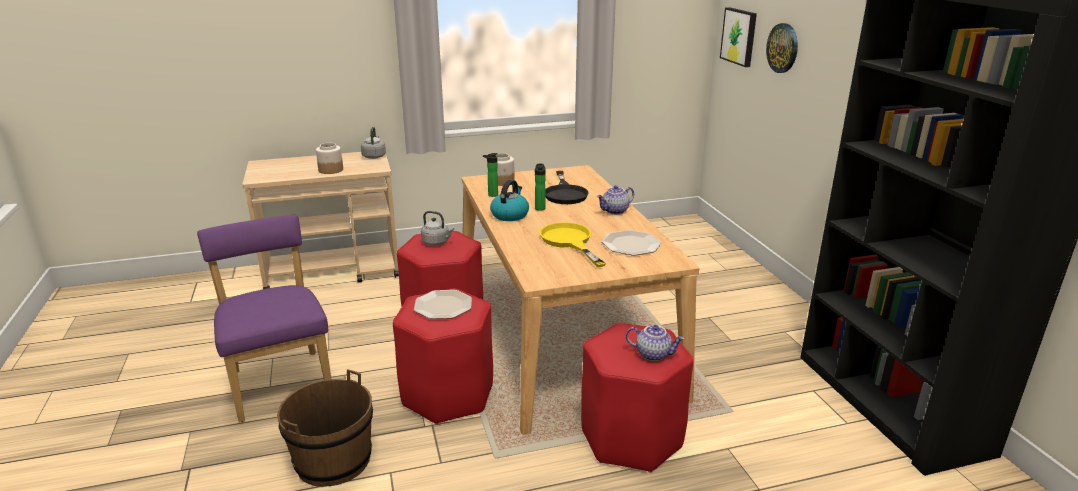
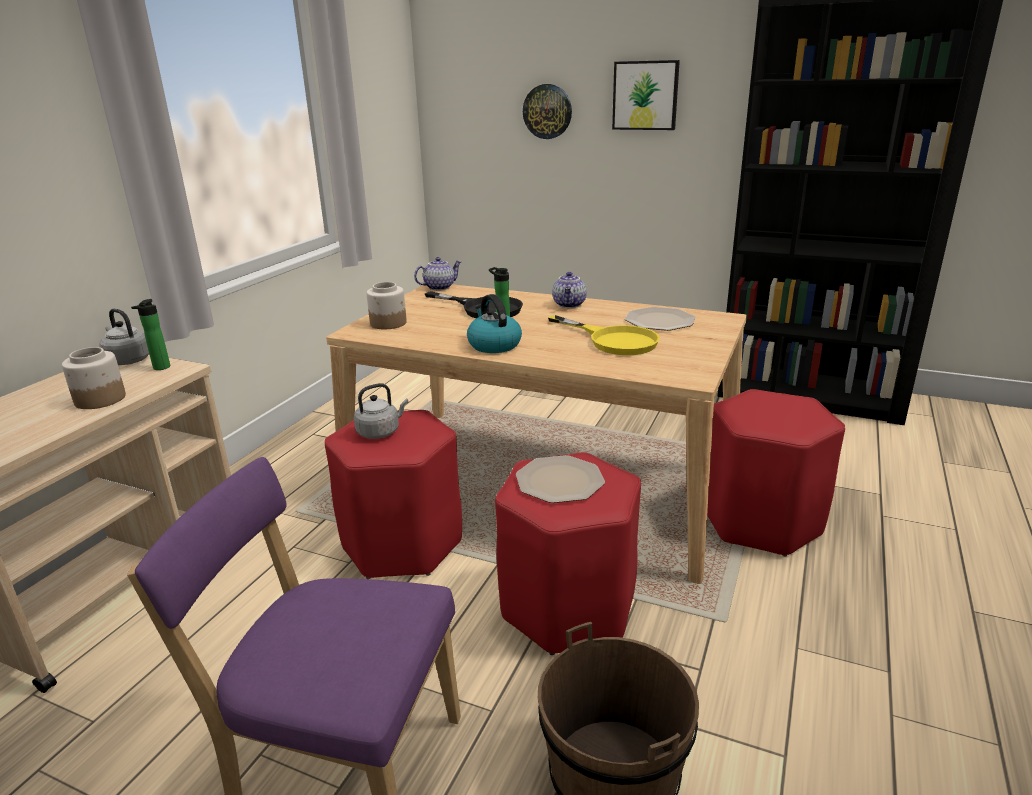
camera: 50 degrees left, 0 degrees up
bottle [483,153,498,197] -> bottle moved to [131,299,170,370]
yellow frying pan [540,222,606,268] -> yellow frying pan turned 150 degrees counterclockwise [548,315,660,355]
teapot [626,325,685,361] -> teapot moved to [414,257,461,290]
picture [720,7,757,67] -> picture moved to [612,60,680,130]

